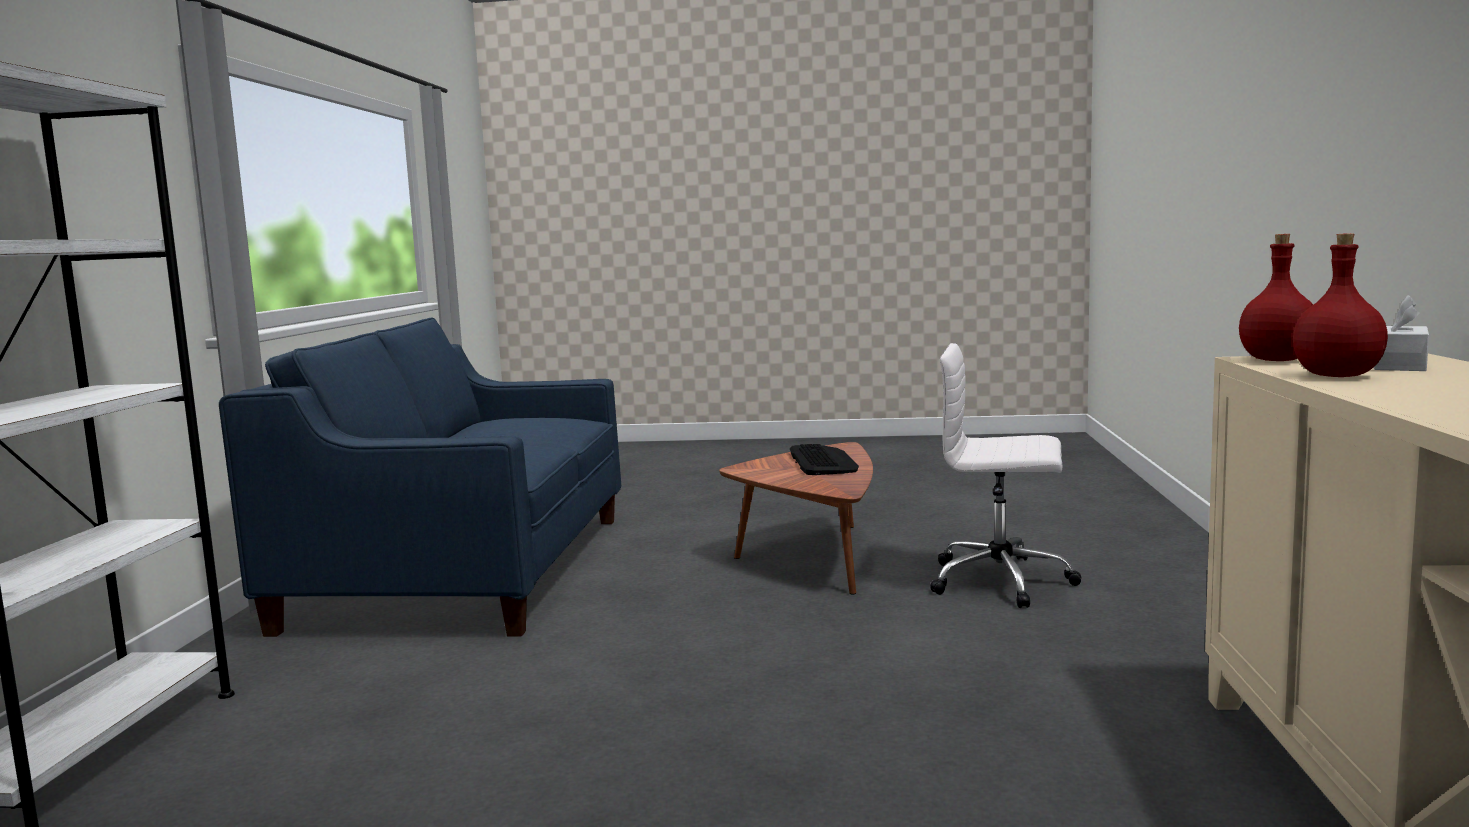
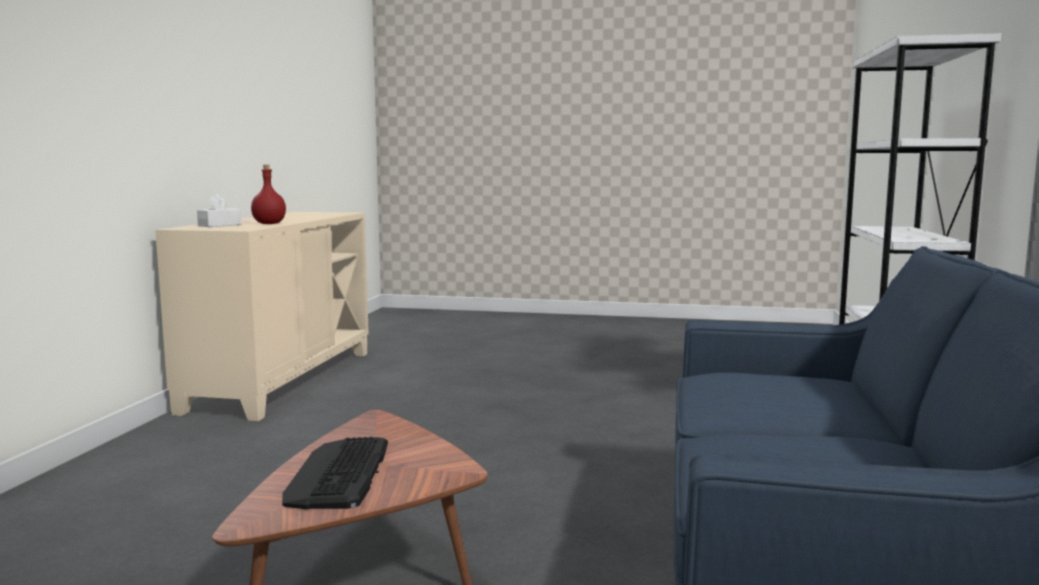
camera: 175 degrees left, 0 degrees up
white office chair [930,343,1082,608] -> none
red bottle [1239,234,1313,361] -> none

